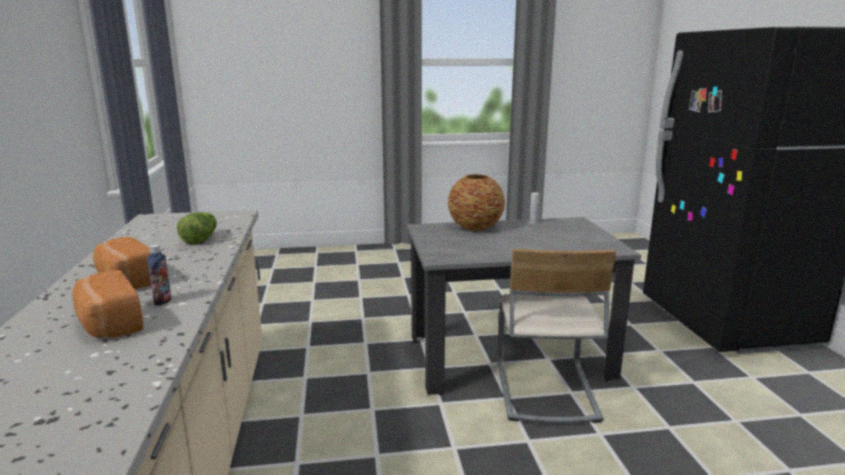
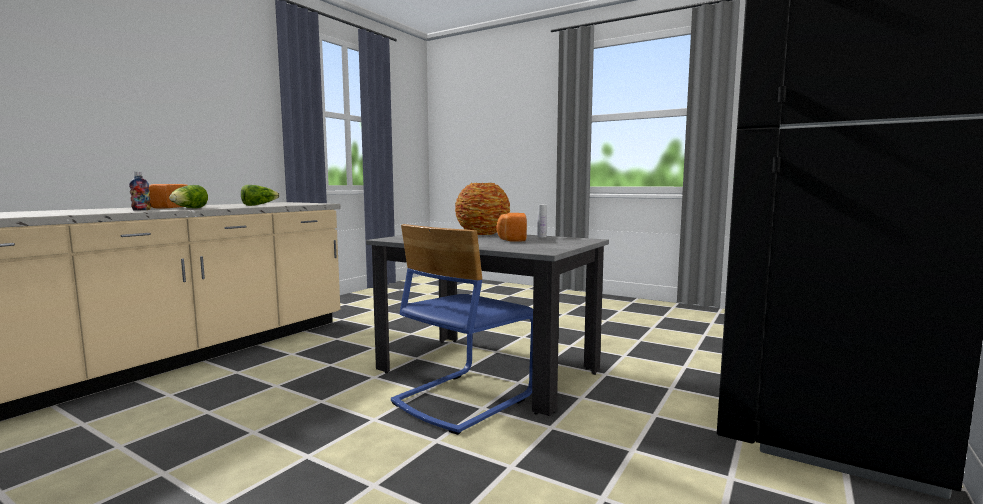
camera: 40 degrees right, 10 degrees down
bread [72,270,143,339] -> bread moved to [496,213,527,242]
beige chair [498,249,616,423] -> blue chair [391,224,533,435]
none -> lettuce [169,185,208,208]

